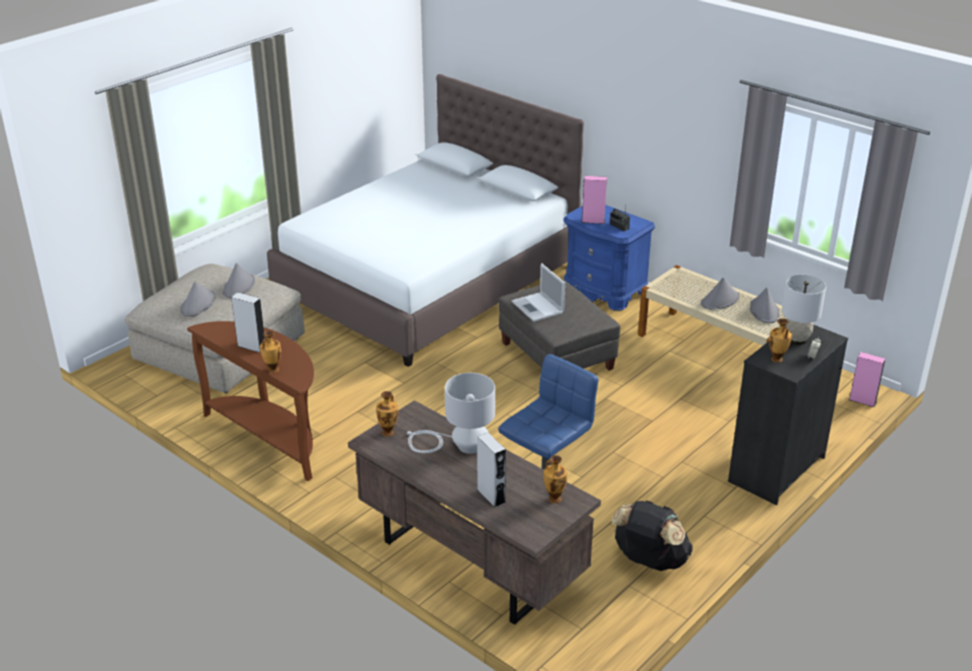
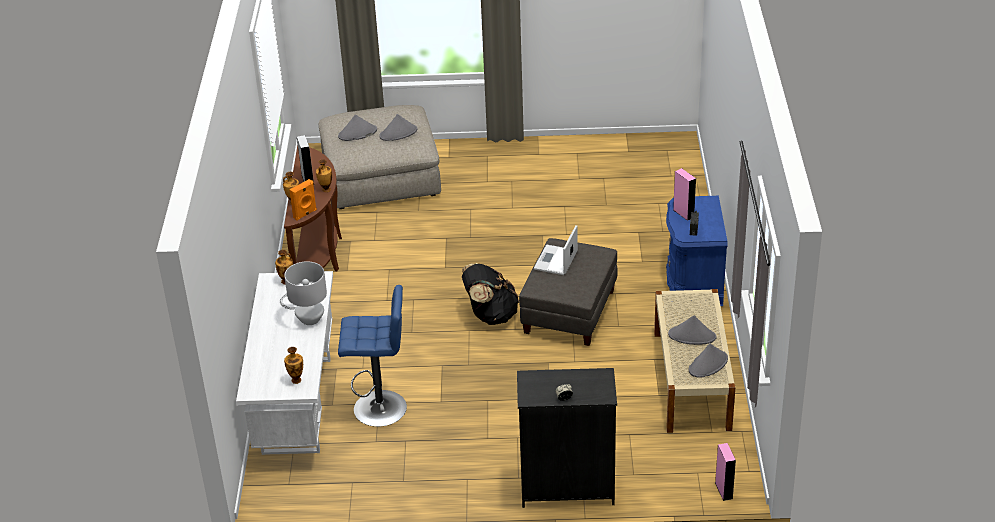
camera: 50 degrees right, 5 degrees up
white bed [267,74,584,367] -> none
brown desk [348,400,601,625] -> white desk [236,271,333,455]
grey speaker [477,433,506,508] -> none
black backpack [612,501,693,571] -> black backpack moved to [462,263,519,325]
vase [769,319,792,363] -> vase moved to [316,159,332,192]
white table lamp [782,275,826,345] -> none
none -> orange speaker [289,179,317,221]

